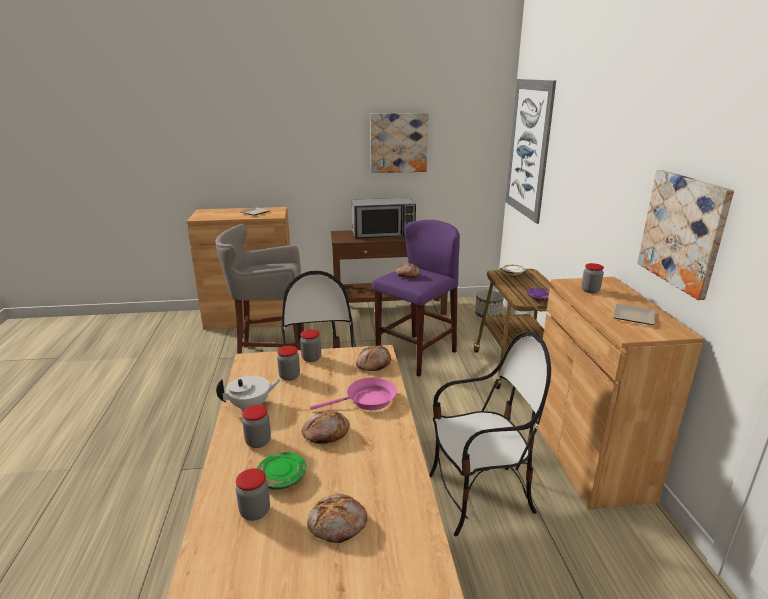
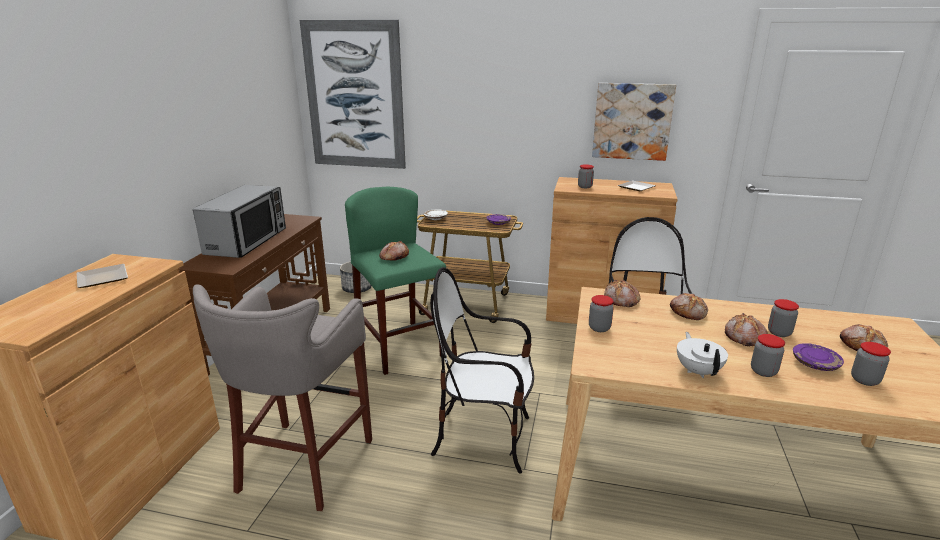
camera: 70 degrees left, 0 degrees up
green plate [257,452,306,490] -> purple plate [793,343,844,371]
jar [277,346,300,381] -> jar moved to [768,299,799,337]
pink frying pan [310,377,397,410] -> bread [670,293,708,320]
picture [370,113,428,173] -> none
purple stool [372,220,460,377] -> green stool [345,187,446,375]

